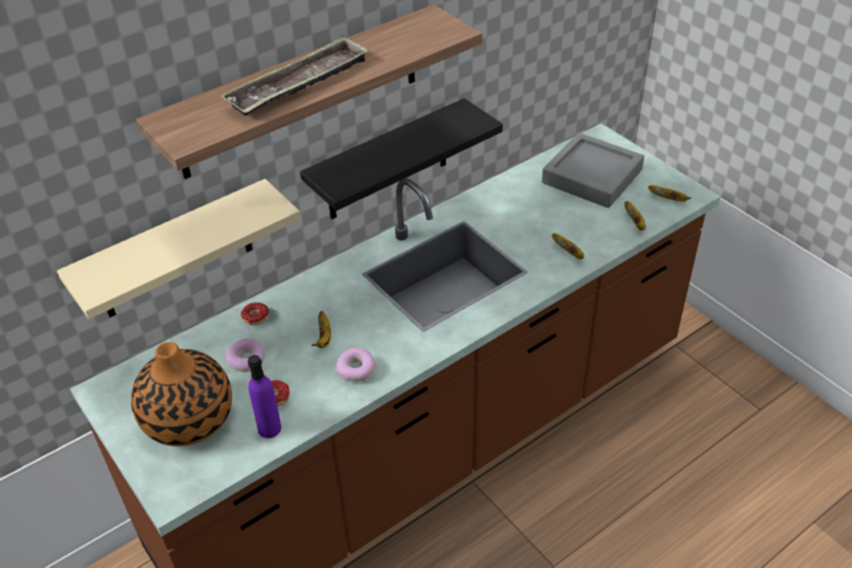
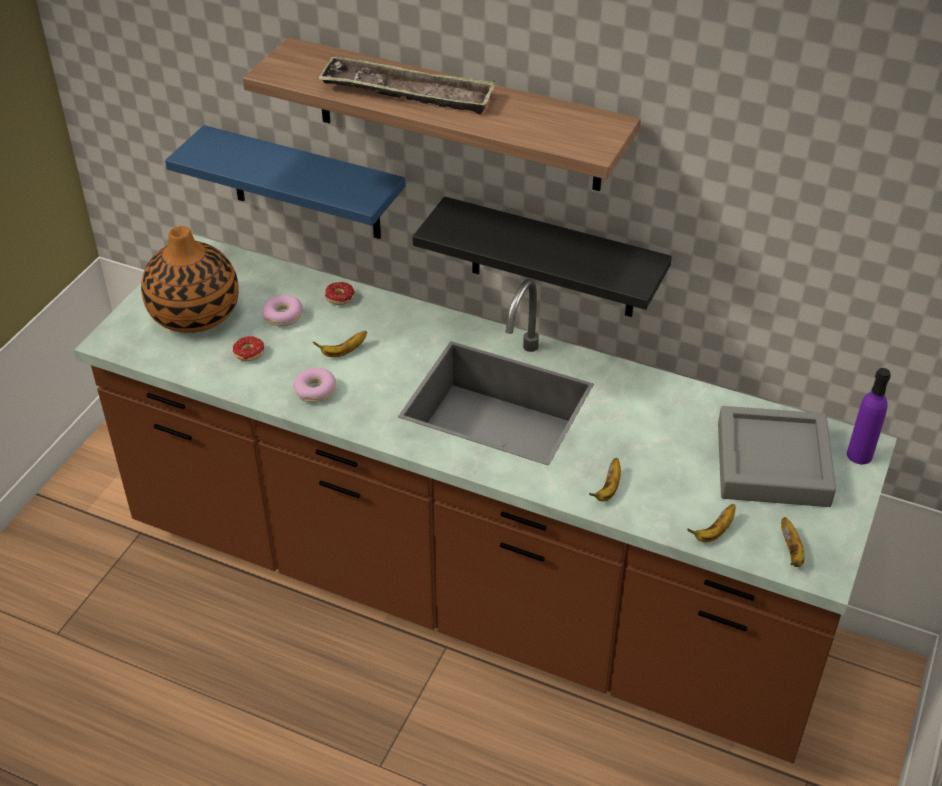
camera: 60 degrees right, 0 degrees up
beige shelf [57,179,301,319] -> blue shelf [165,125,405,239]
purple bottle [248,355,281,438] -> purple bottle moved to [847,368,891,464]

